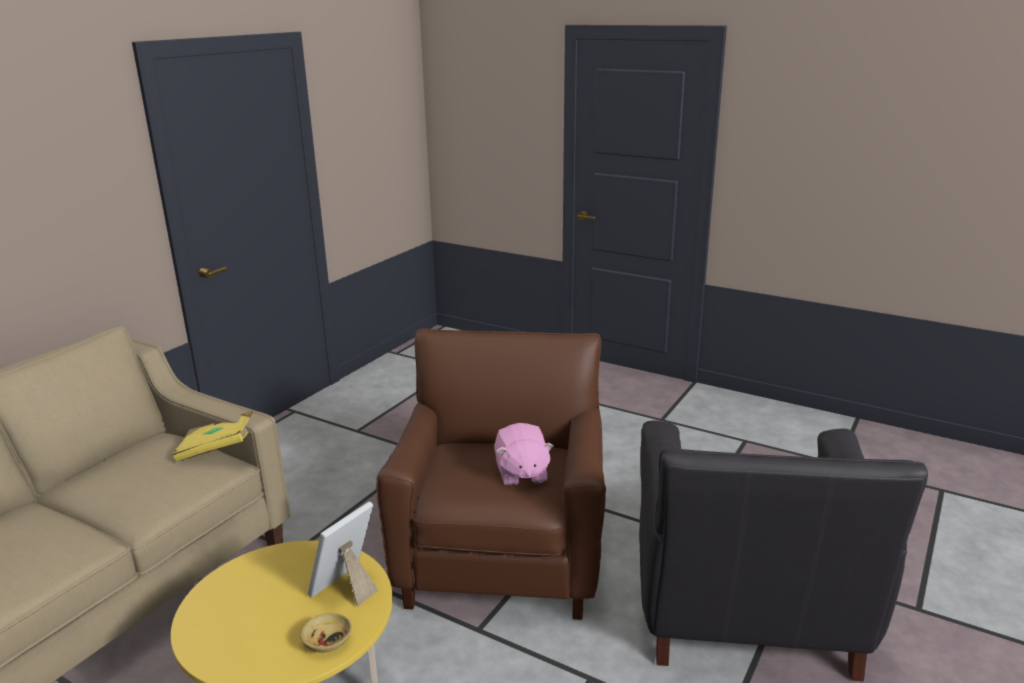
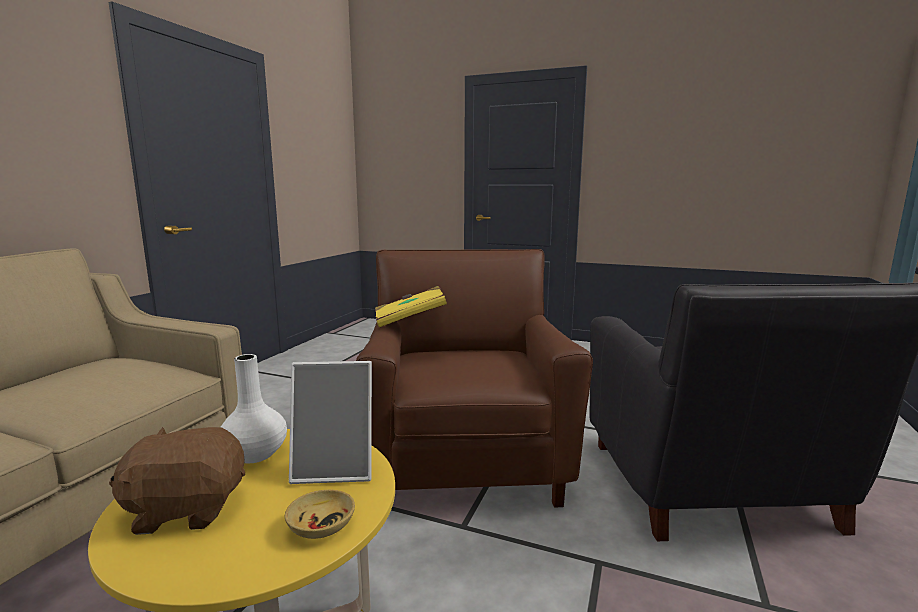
camera: 10 degrees left, 10 degrees down
yellow book [173,411,254,461] -> yellow book moved to [375,286,447,327]
picture frame [308,501,378,607] -> picture frame turned 120 degrees counterclockwise [289,361,372,484]
pink plush toy [494,423,554,485] -> none
none -> brown plush toy [109,427,245,535]
none -> white vase [221,354,287,463]

